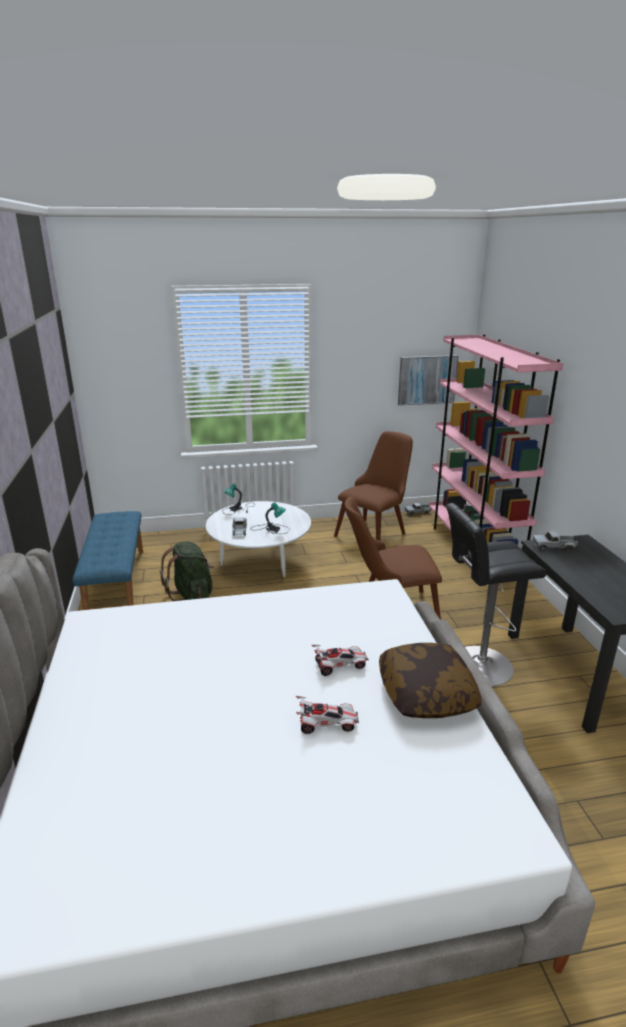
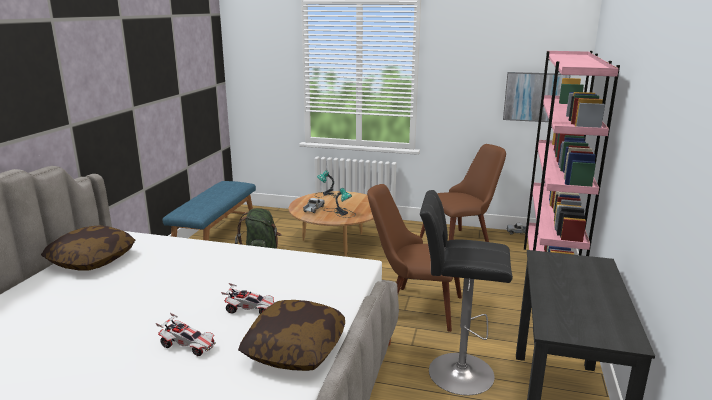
camera: 25 degrees right, 5 degrees down
white coffee table [206,501,311,577] -> brown coffee table [289,191,374,257]
toy truck [532,531,579,551] -> none
none -> pillow [41,225,135,271]

